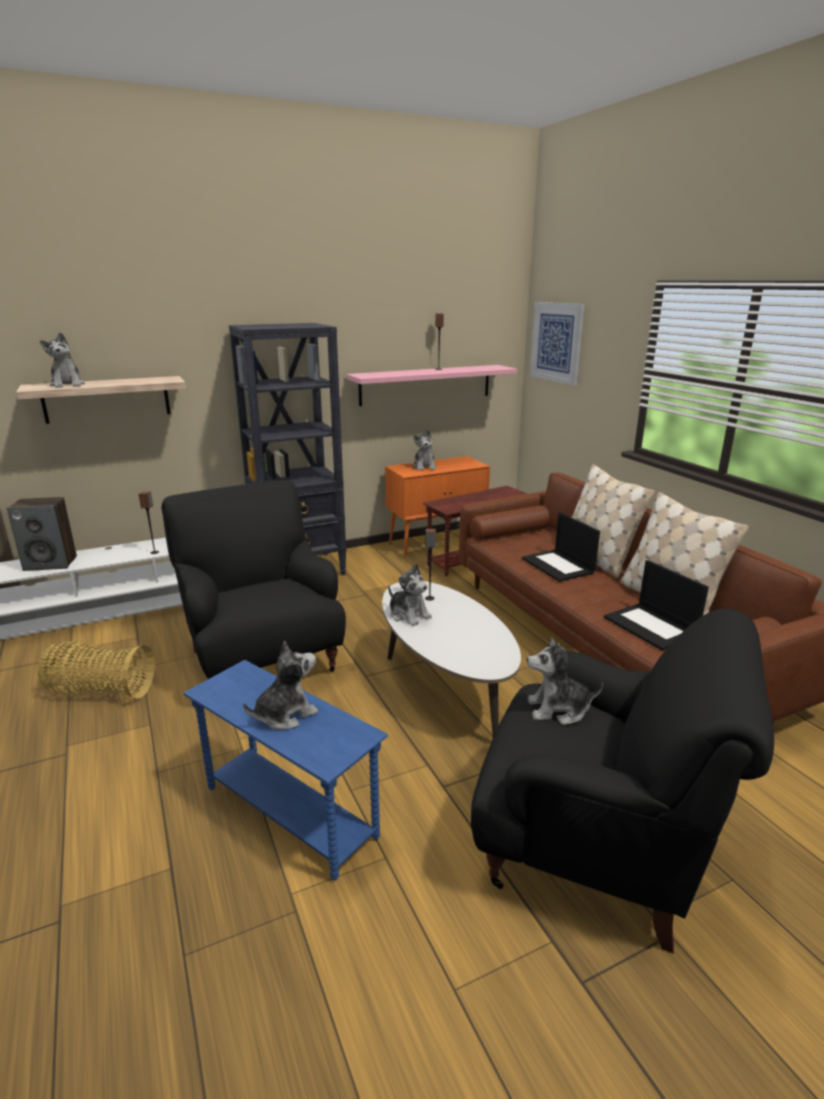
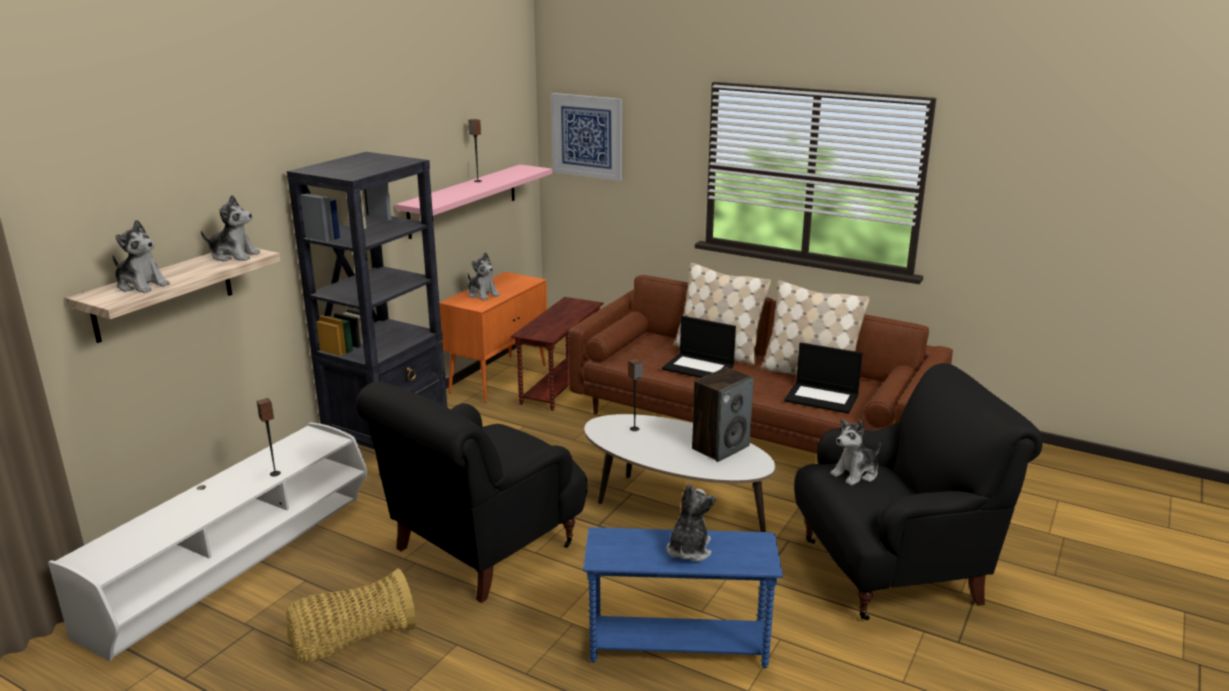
camera: 35 degrees left, 0 degrees up
speaker [7,497,77,571] -> speaker moved to [692,367,754,462]
black armchair [162,480,346,679] -> black armchair turned 75 degrees counterclockwise [356,381,588,603]
plush toy [388,563,432,626] -> plush toy moved to [201,195,260,262]

